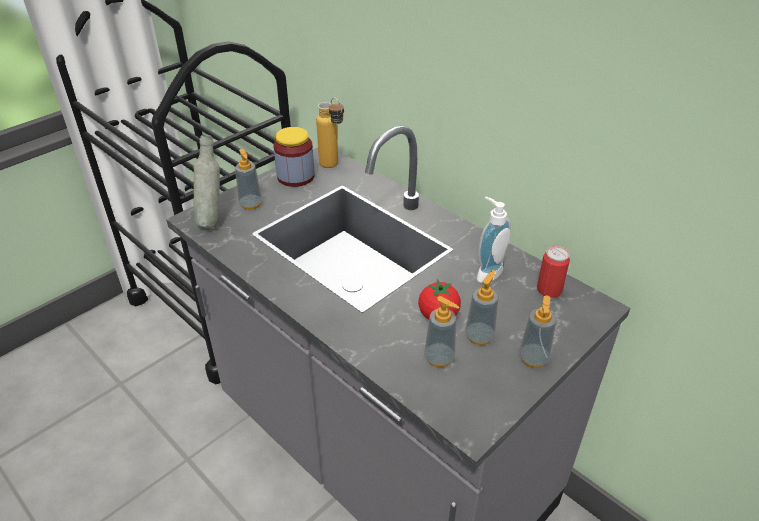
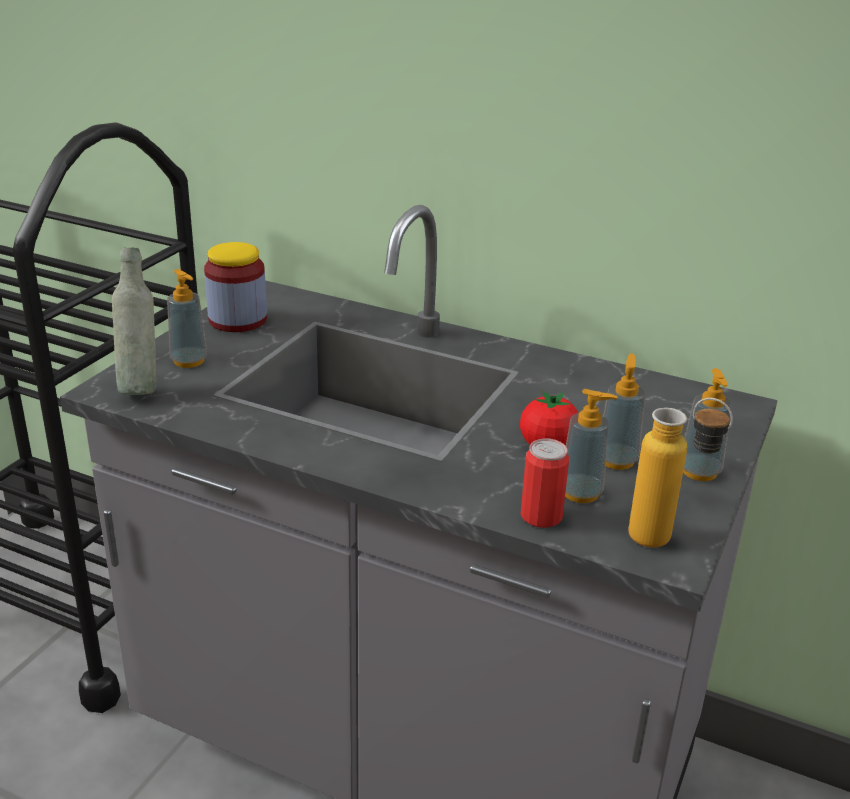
camera: 20 degrees left, 10 degrees down
bottle [316,97,344,168] -> bottle moved to [628,398,733,548]
soap dispenser [477,197,511,283] -> none
can [537,246,570,298] -> can moved to [520,438,569,528]

